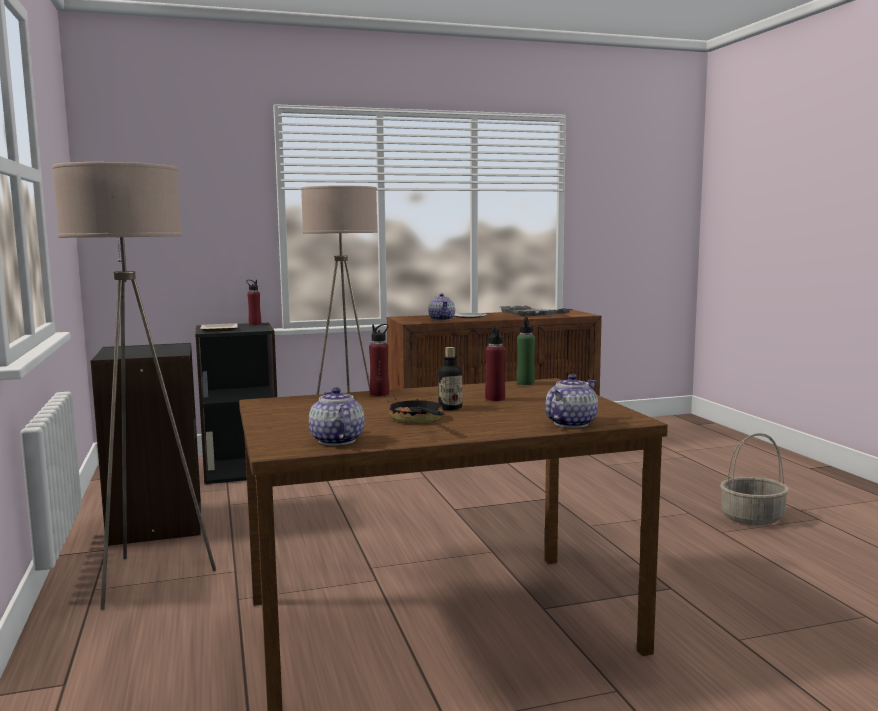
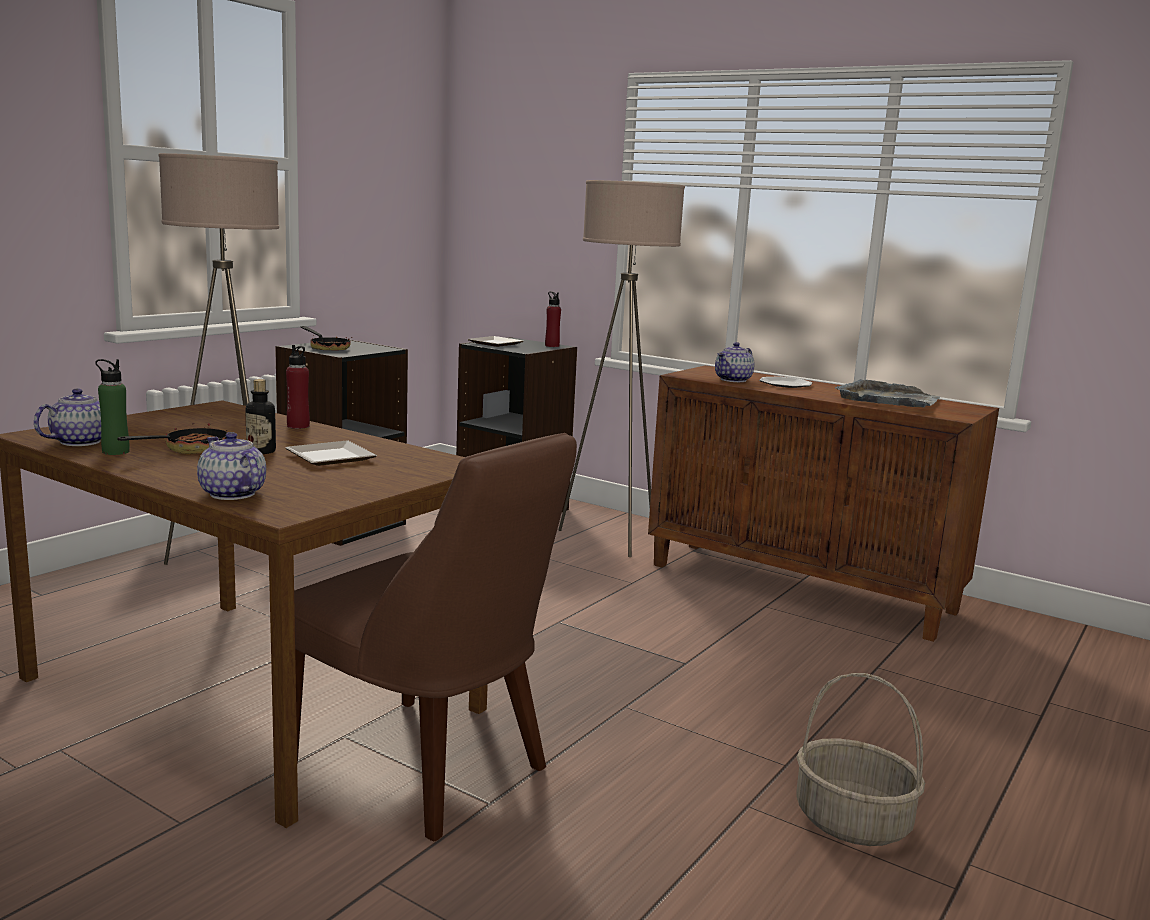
camera: 50 degrees right, 5 degrees up
red bottle [485,326,505,401] -> plate [286,441,377,466]
green bottle [517,317,535,385] -> green bottle moved to [95,359,130,455]
teapot [545,374,598,428] -> teapot turned 135 degrees counterclockwise [197,432,266,500]
none -> brown chair [294,433,577,841]
none -> frying pan [300,326,352,350]

